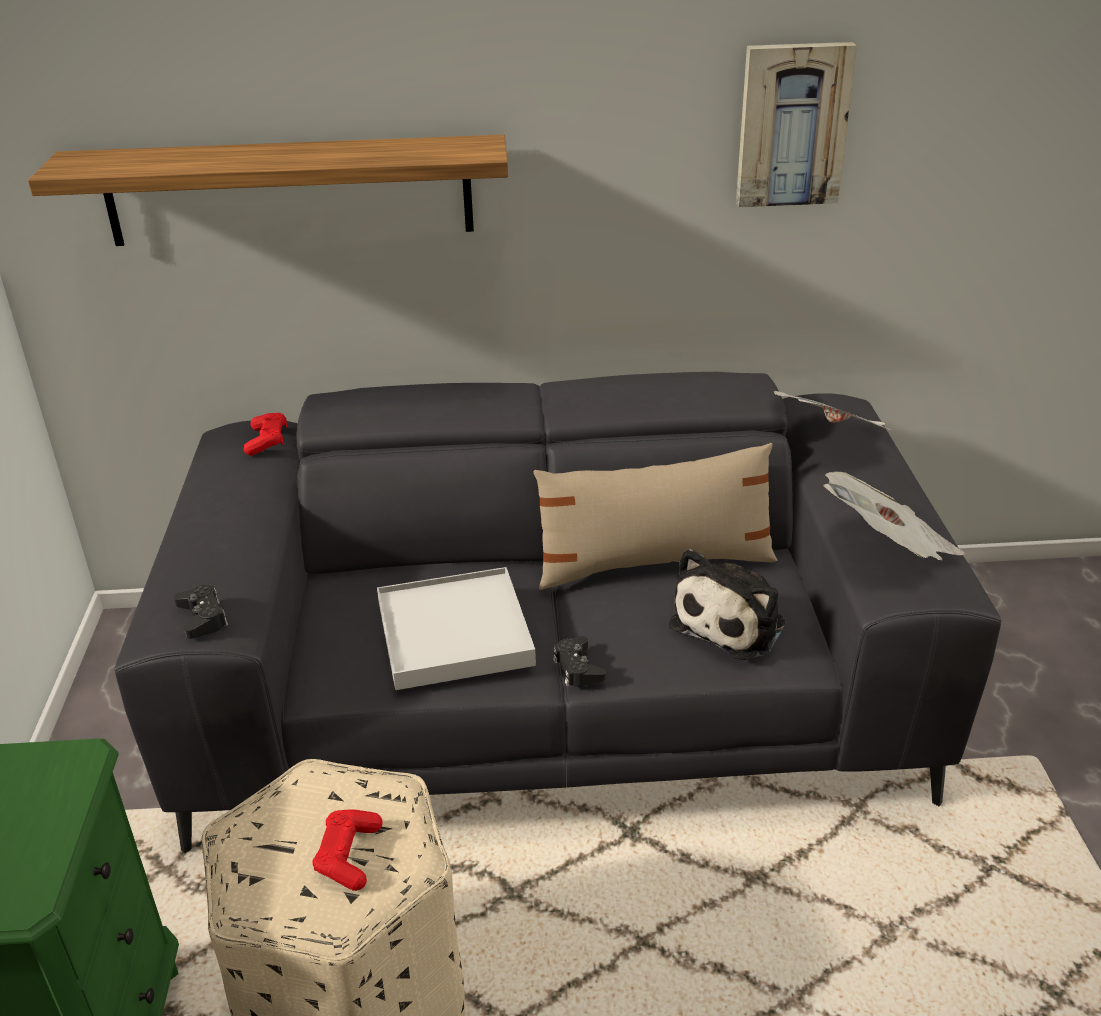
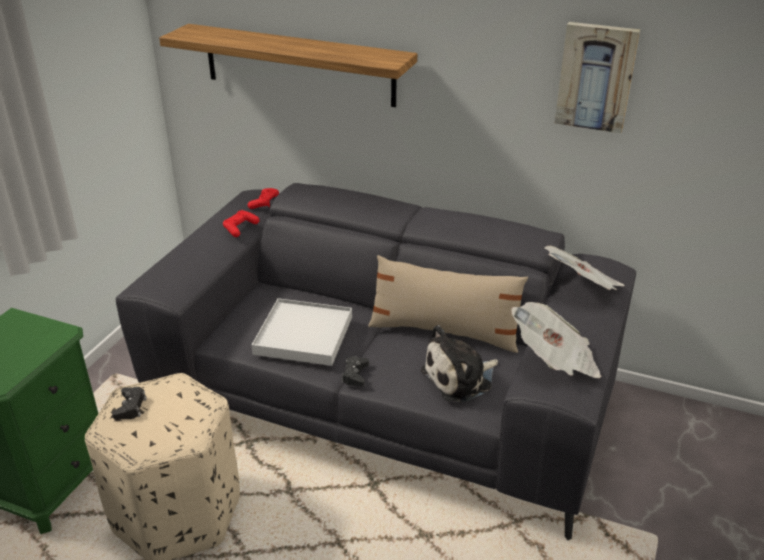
camera: 25 degrees right, 0 degrees up
black game controller [174,585,228,639] -> black game controller moved to [112,387,147,419]
red game controller [312,809,383,891] -> red game controller moved to [223,210,259,237]

